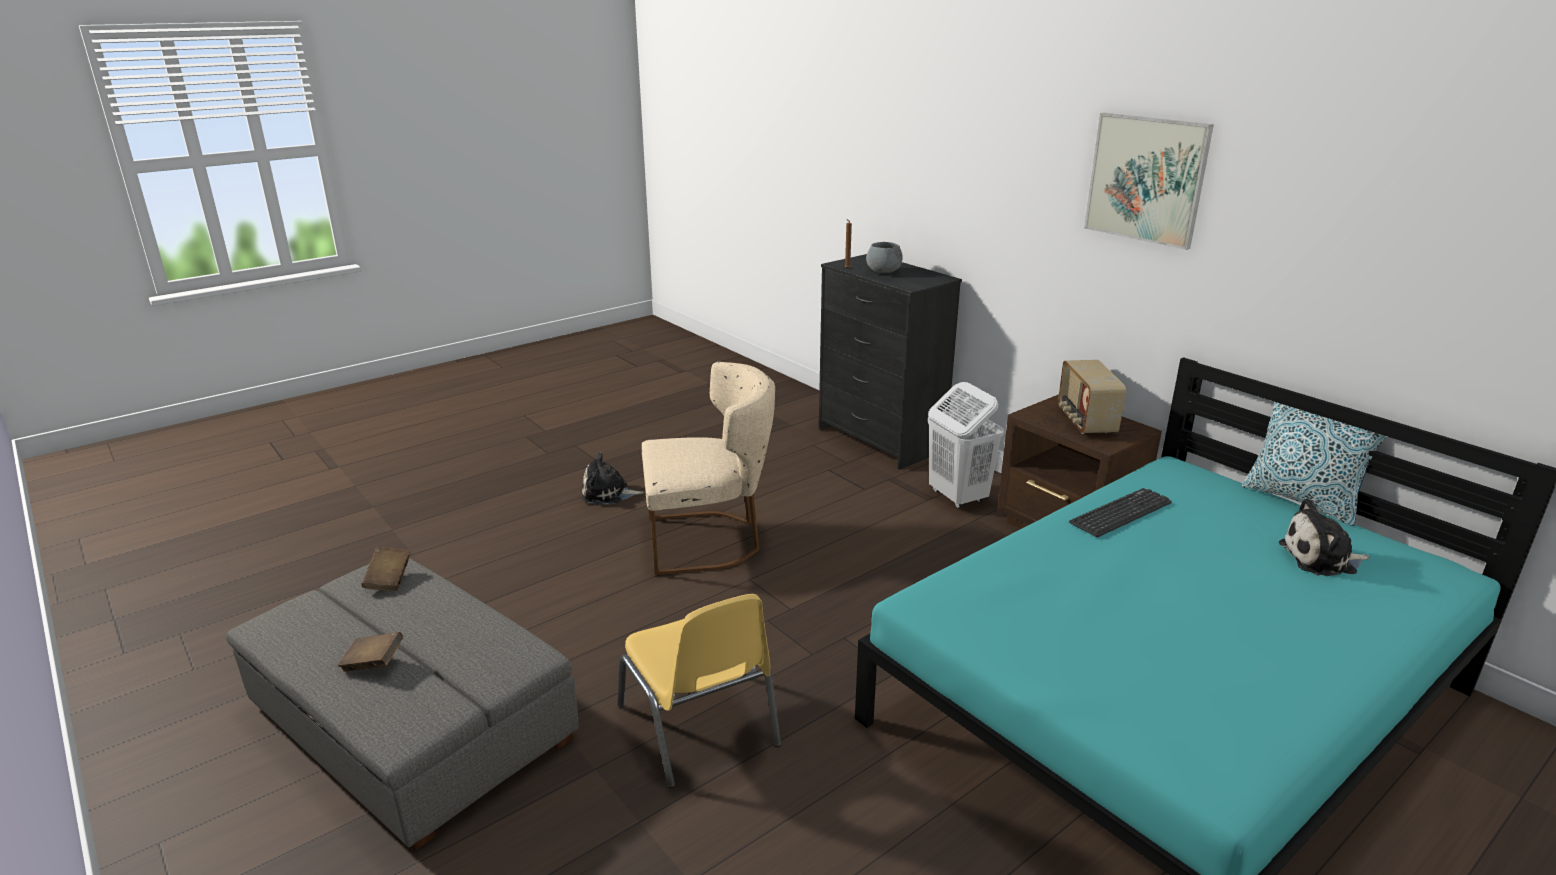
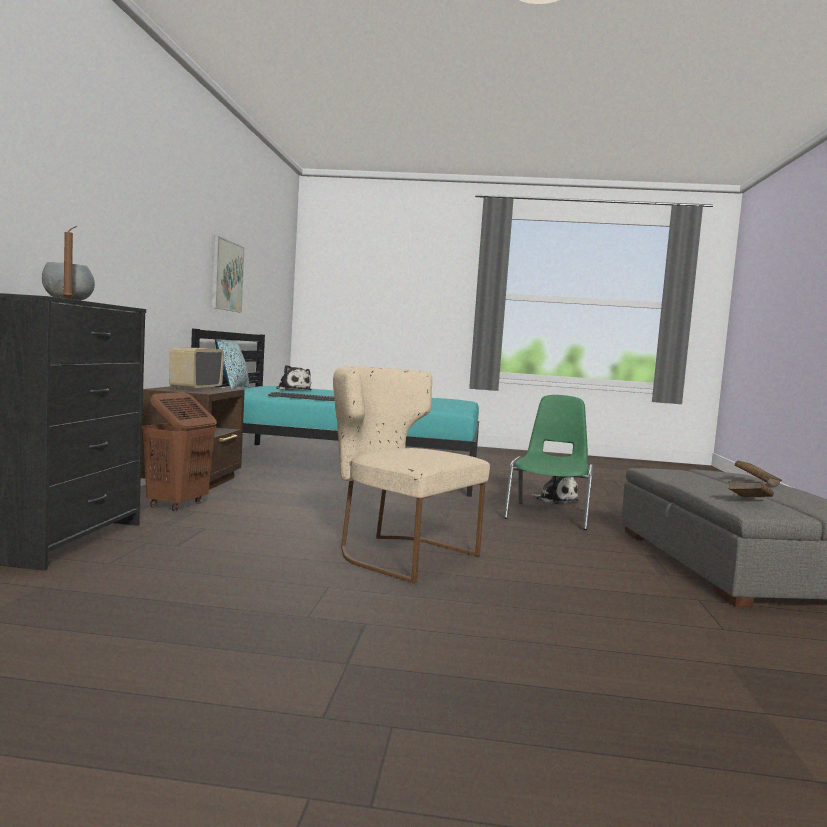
camera: 135 degrees left, 20 degrees down
plush toy [582,452,644,504] -> plush toy moved to [530,476,579,505]
yellow chair [618,594,781,788] -> green chair [503,395,594,530]
white laundry basket [928,382,1004,508] -> brown laundry basket [142,392,217,511]
radio [1058,360,1126,434] -> radio turned 150 degrees clockwise [169,347,224,391]
picture [1084,113,1214,250] -> picture moved to [212,236,245,313]

